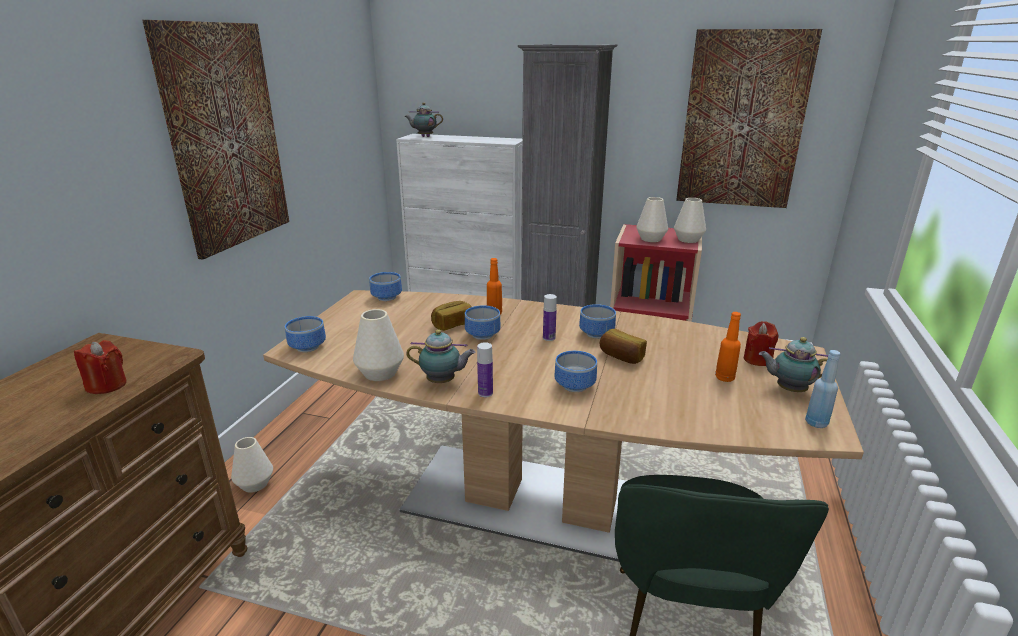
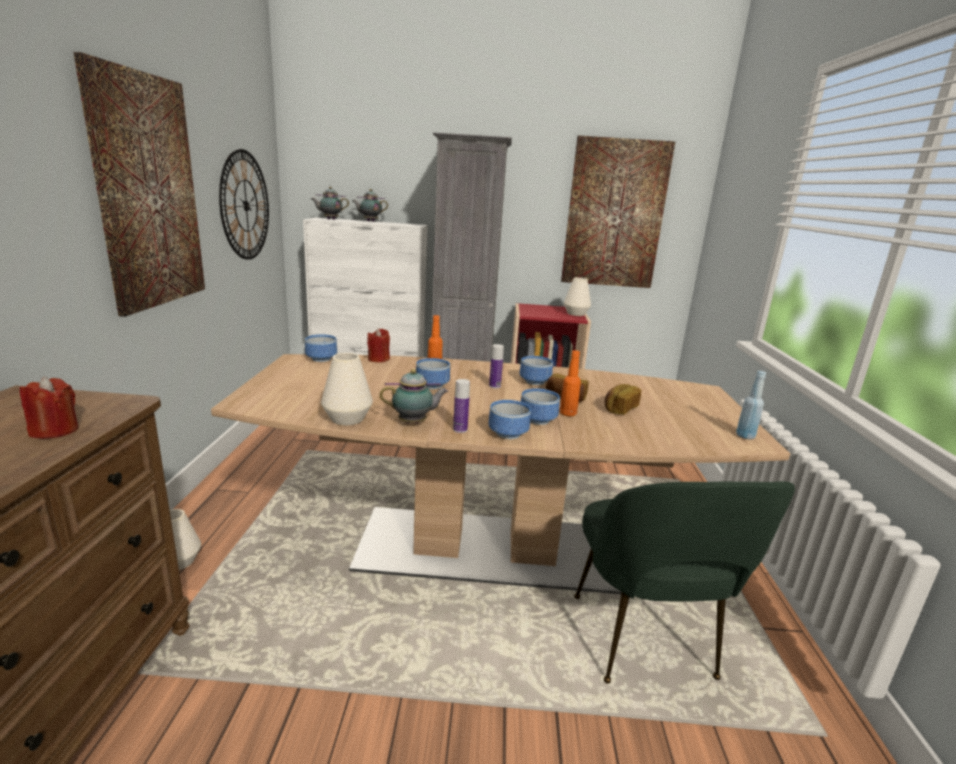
camera: 15 degrees left, 5 degrees down
bowl [285,316,326,352] -> bowl moved to [488,400,531,439]
bread [431,301,471,331] -> bread moved to [605,384,641,415]
white vase [636,197,668,242] -> none
orange bottle [715,312,741,382] -> orange bottle moved to [560,350,581,416]
red candle [743,321,778,366] -> red candle moved to [367,328,390,362]
teapot [759,337,828,392] -> teapot moved to [352,189,388,222]
none -> wall clock [219,149,269,260]

